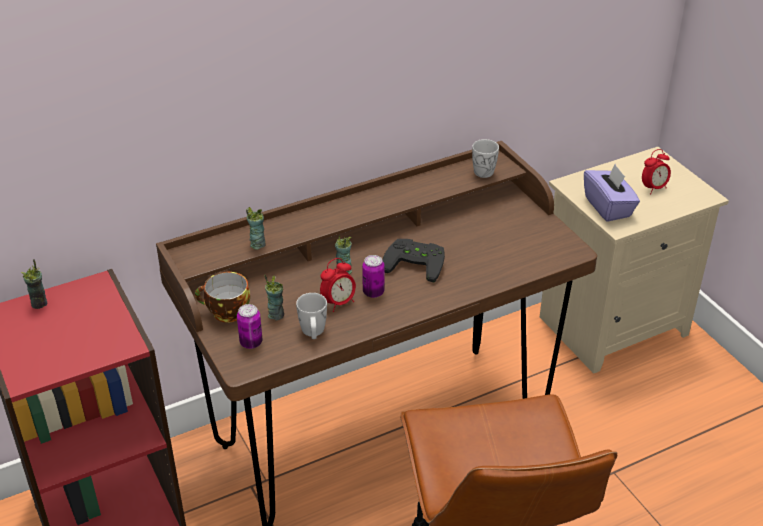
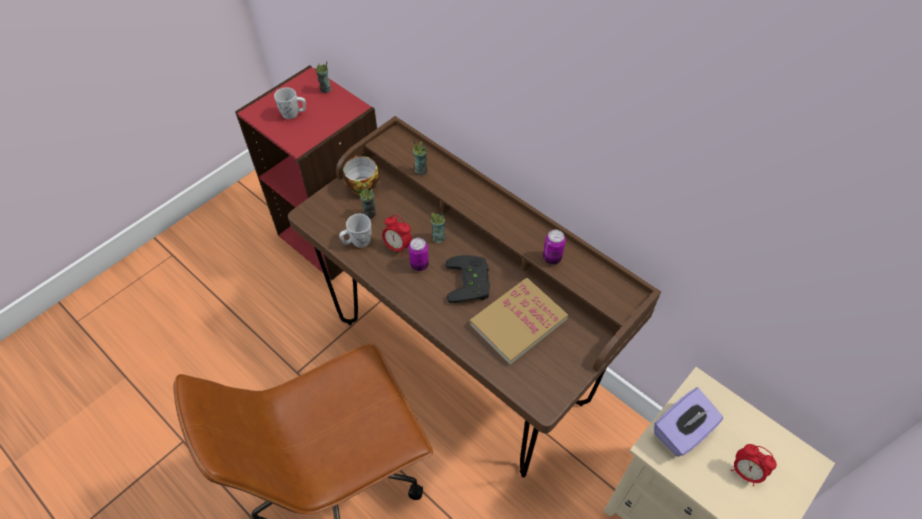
camera: 70 degrees right, 15 degrees up
can [237,304,263,349] -> can moved to [543,230,566,264]
white mug [472,139,499,178] -> white mug moved to [274,87,306,119]
none -> book [469,278,568,365]

